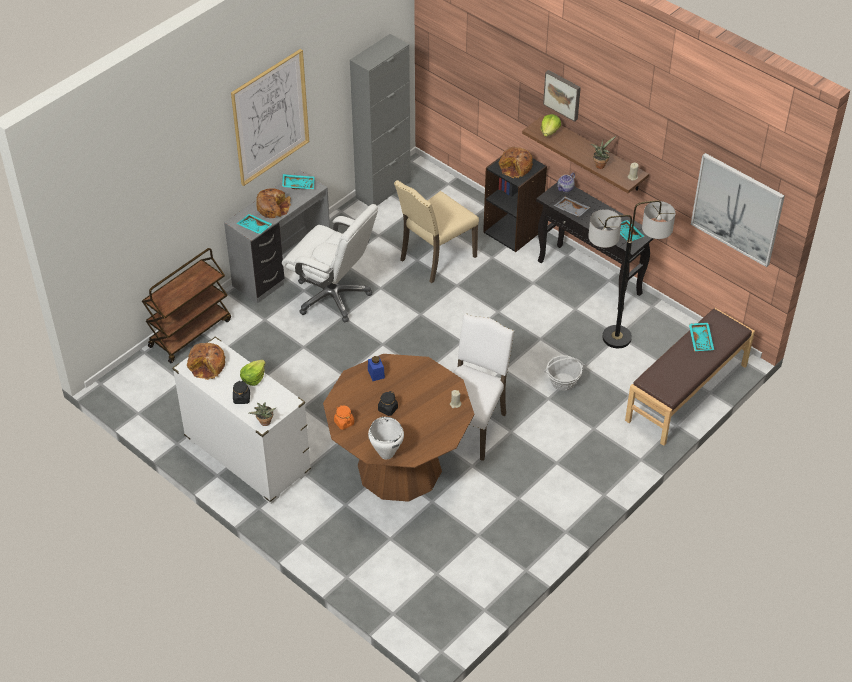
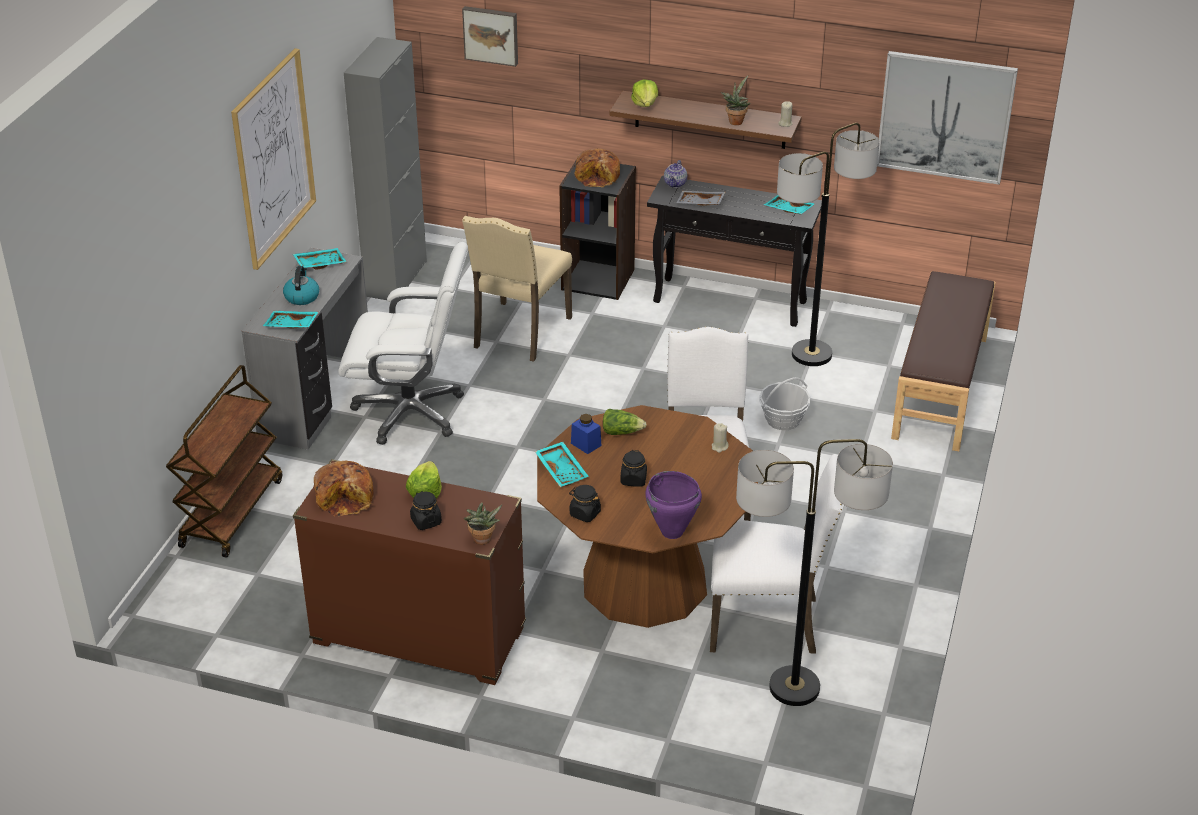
camera: 25 degrees left, 10 degrees down
white dresser [172,336,311,504] -> brown dresser [293,459,526,685]
bread [256,188,291,218] -> kettle [283,266,319,305]
orange jar [334,405,354,430] -> black jar [569,485,601,522]
white cooking pot [368,417,404,459] -> purple cooking pot [645,471,702,539]
picture [543,70,581,122] -> picture moved to [462,6,518,67]
turquoise tray [689,323,714,351] -> turquoise tray moved to [535,442,589,487]
none -> lettuce [603,409,647,435]
none -> white chair [710,454,842,654]
none -> floor lamp [736,439,893,706]

